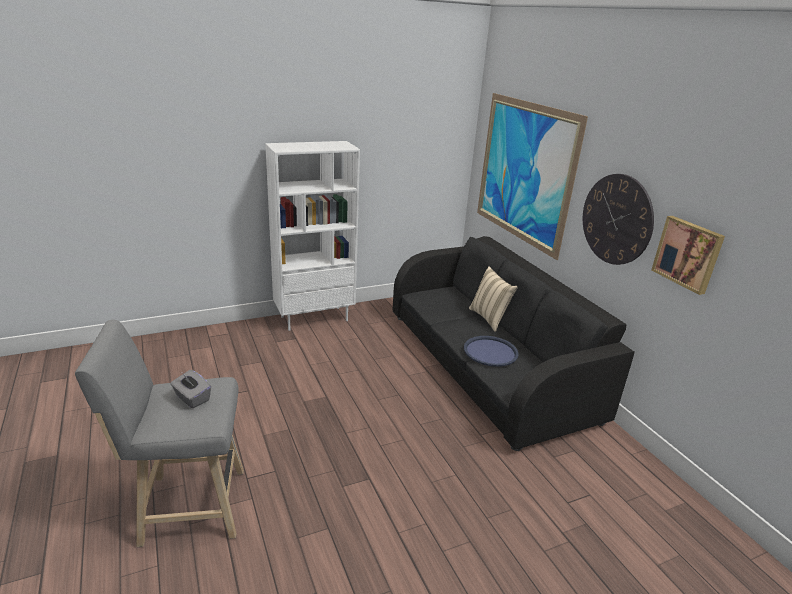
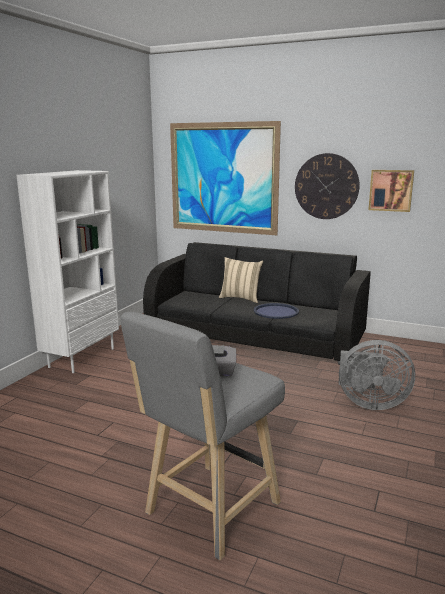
camera: 40 degrees left, 10 degrees down
none -> grey fan [339,340,415,410]

